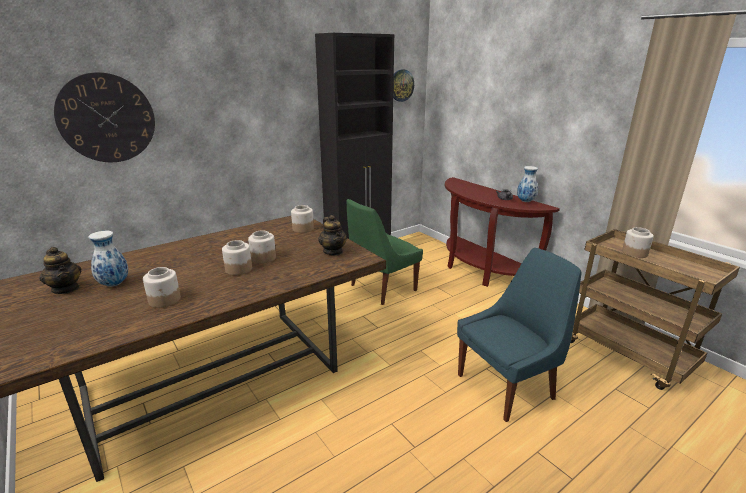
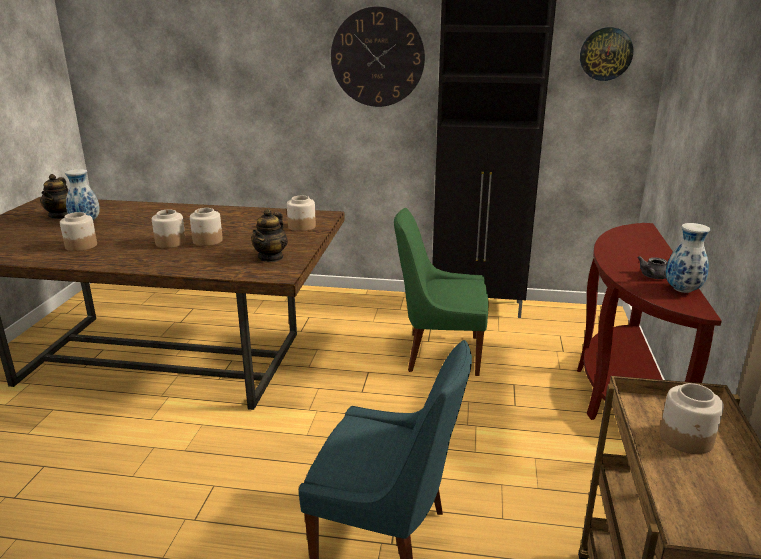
camera: 45 degrees right, 0 degrees up
wall clock [54,72,155,162] -> wall clock moved to [331,6,425,107]

